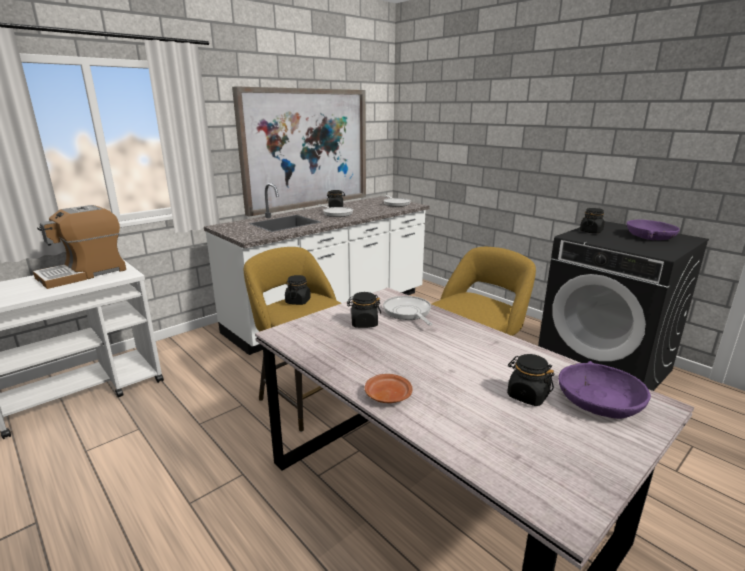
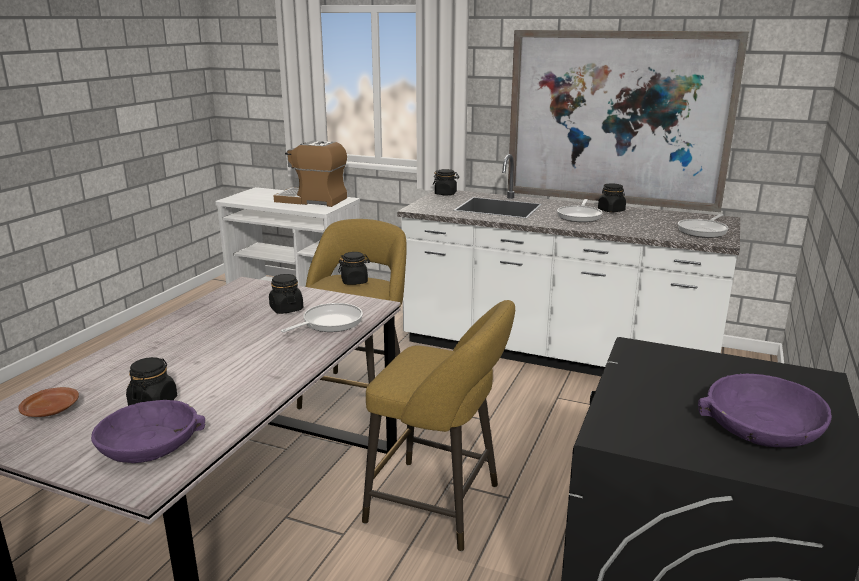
camera: 65 degrees right, 0 degrees up
brown plate [365,374,412,403] -> brown plate moved to [18,387,79,417]
black jar [580,208,605,233] -> black jar moved to [433,169,459,195]

